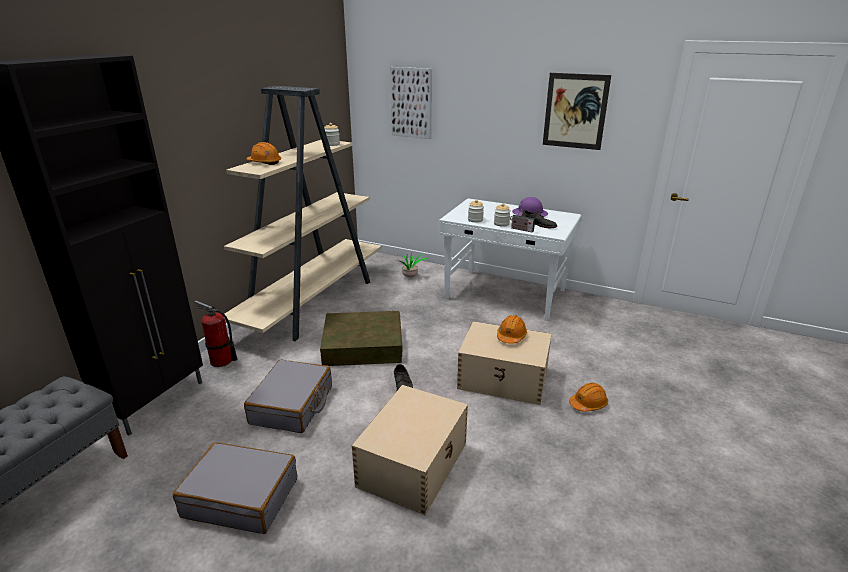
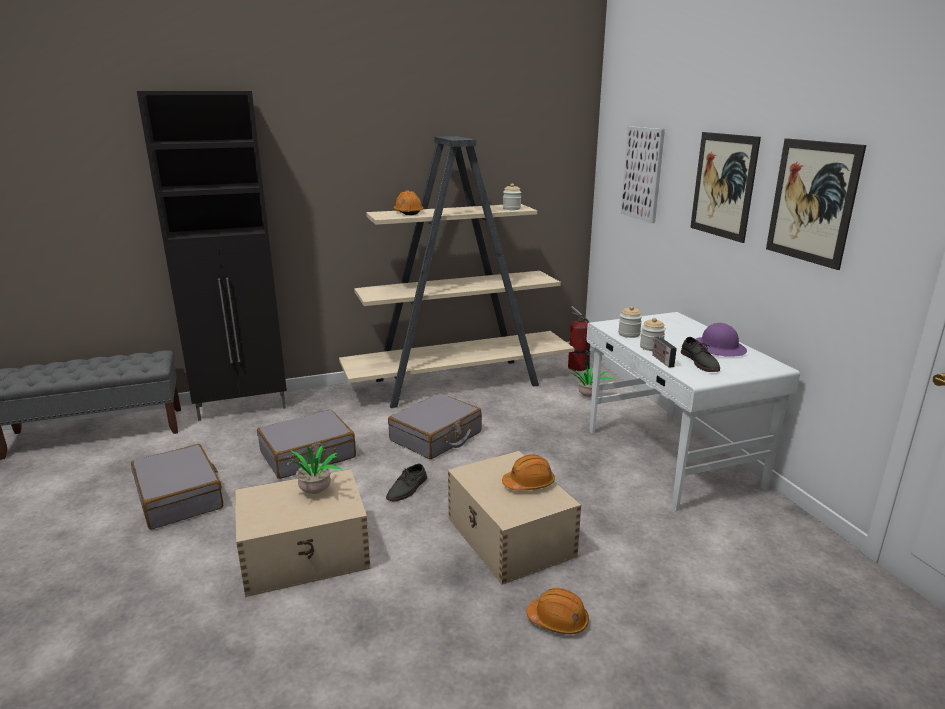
camera: 45 degrees right, 5 degrees down
fire extinguisher [195,300,237,367] -> fire extinguisher moved to [568,306,590,371]
brown storage box [320,311,402,366] -> grey suitcase [388,393,482,459]
none -> potted plant [280,445,342,494]
none -> picture [690,132,761,243]

